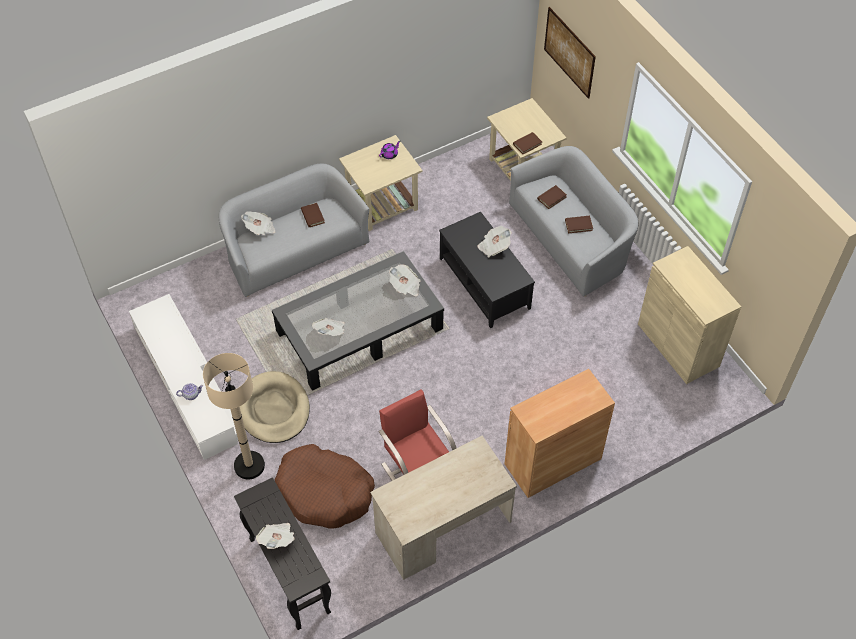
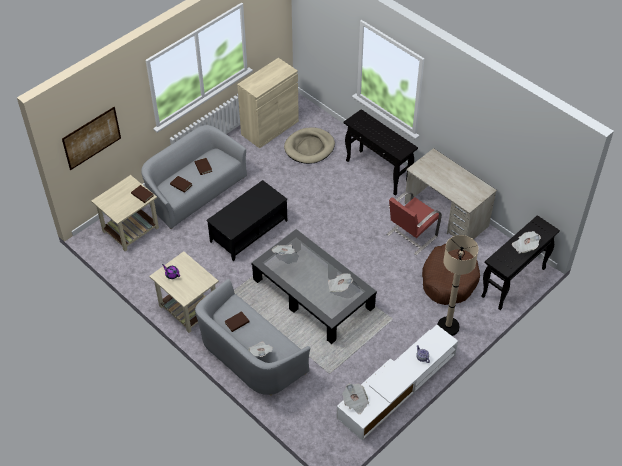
camera: 105 degrees left, 5 degrees down
beige dog bed [240,371,310,443] -> beige dog bed moved to [284,127,335,164]
newspaper [477,226,512,257] -> newspaper moved to [342,383,369,414]
brown cabinet [505,369,615,498] -> black console table [344,109,418,196]

